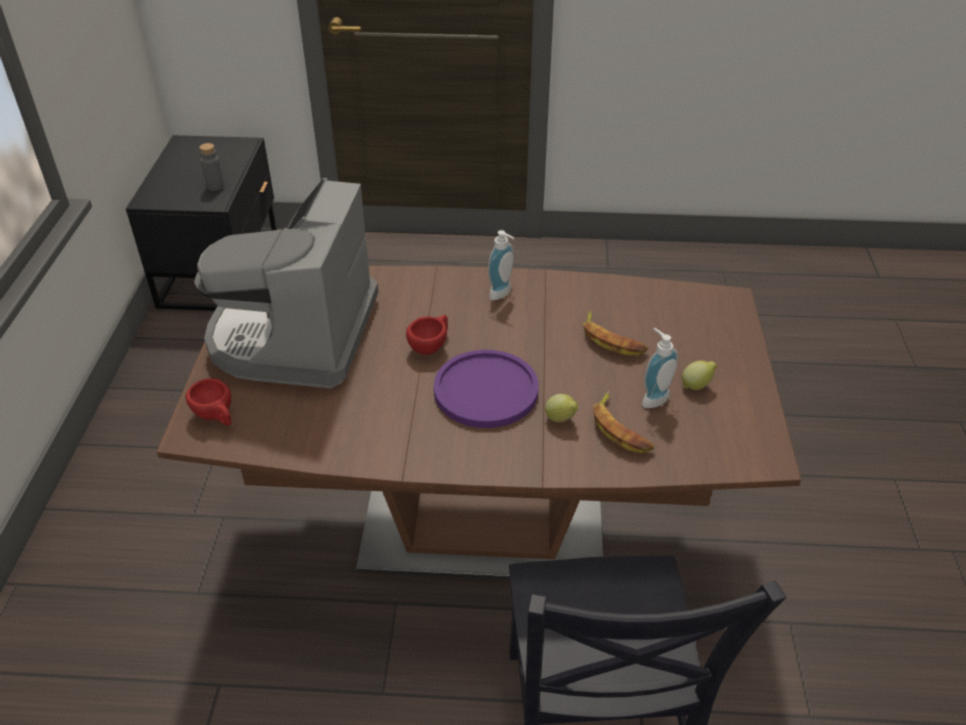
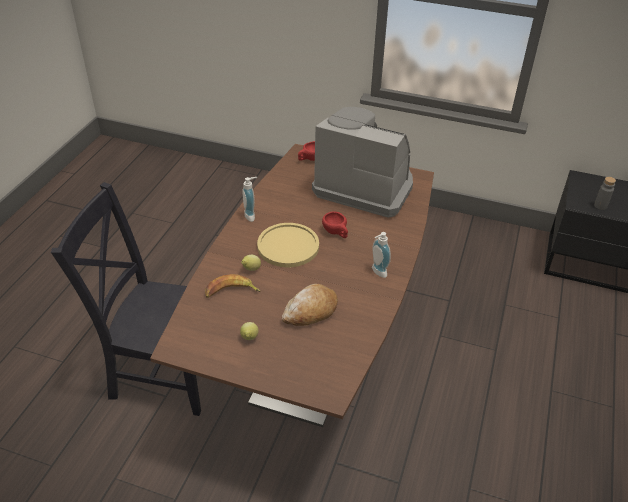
camera: 105 degrees right, 0 degrees up
purple plate [434,350,539,428] -> yellow plate [257,223,319,267]
banana [583,311,648,356] -> bread [282,284,338,326]
soap dispenser [642,328,678,408] -> soap dispenser moved to [242,177,257,222]

